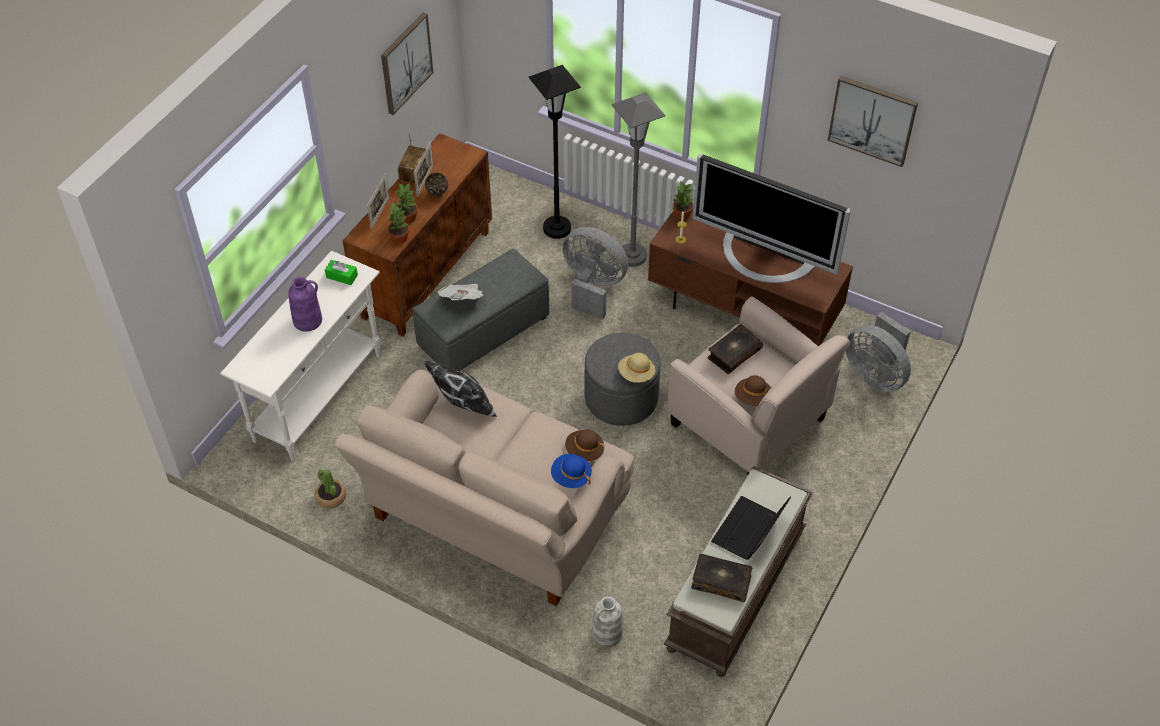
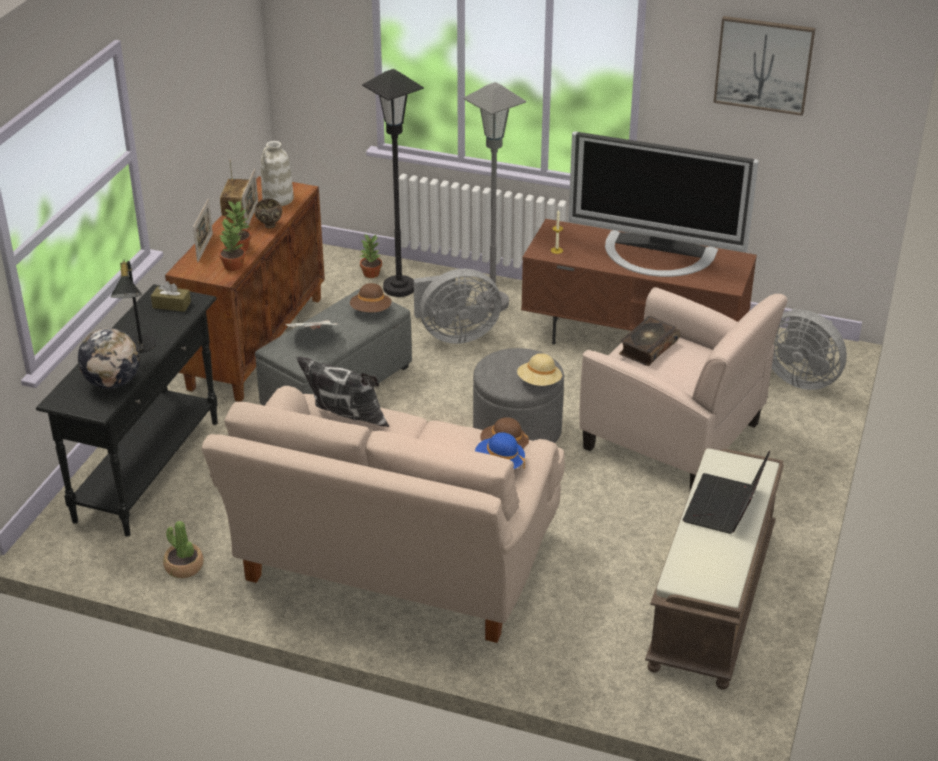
camera: 10 degrees left, 15 degrees down
white console table [220,251,381,461] -> black console table [36,284,218,536]
purple vase [288,277,322,332] -> black table lamp [110,261,156,353]
green tissue box [325,260,358,285] -> brown tissue box [151,281,191,312]
picture [381,13,433,115] -> none
grey fan [563,227,628,320] -> grey fan turned 150 degrees clockwise [413,269,501,344]
white vase [592,597,623,647] -> white vase moved to [261,141,294,206]
potted plant [673,181,694,219] -> potted plant moved to [360,233,382,278]
book [692,554,752,602] -> none
brown hat [735,375,771,406] -> brown hat moved to [350,283,392,312]
none -> globe [78,328,140,389]

